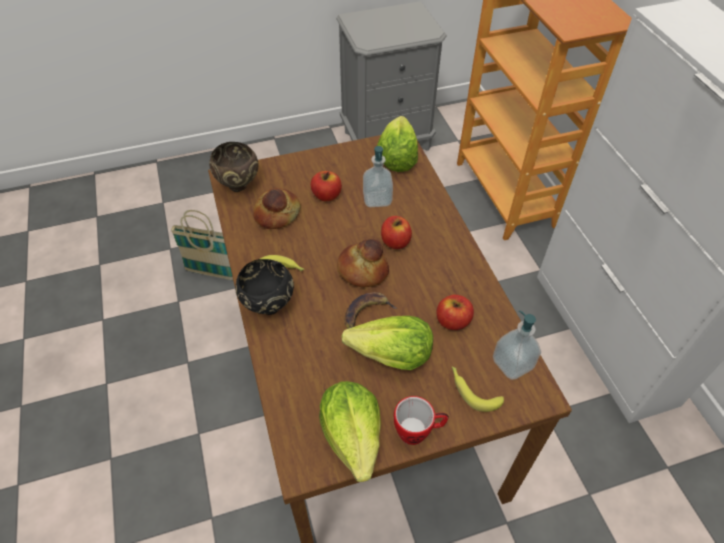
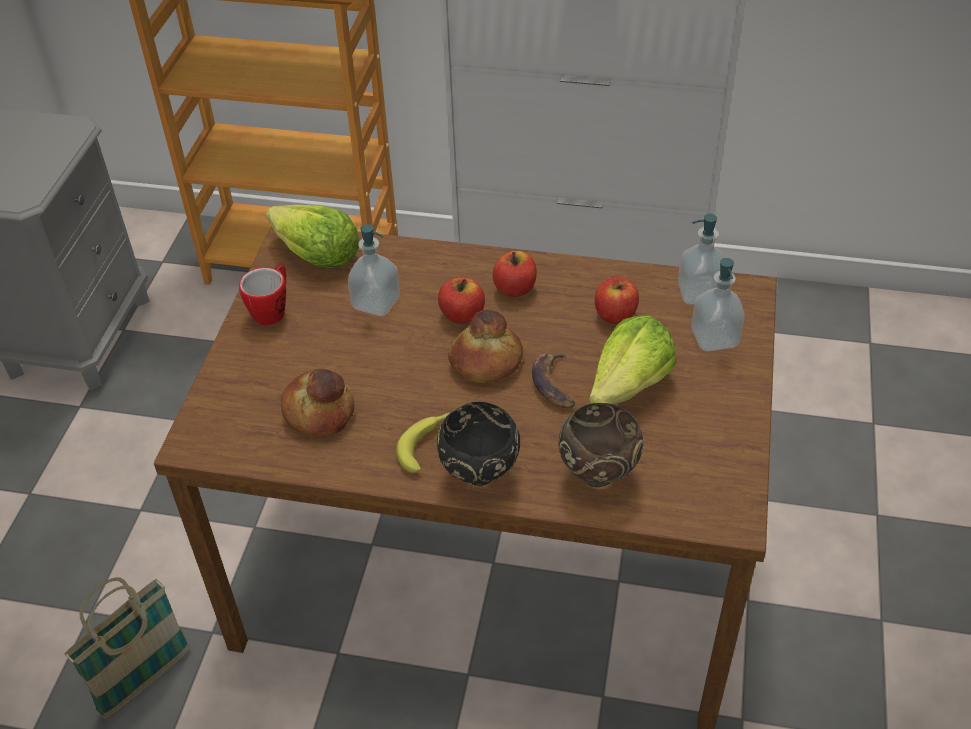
camera: 60 degrees left, 5 degrees down
brown bowl [209,142,259,192] -> brown bowl moved to [558,403,643,487]
apple [311,171,342,201] -> apple moved to [493,251,537,297]
lettuce [319,381,381,482] -> none
mug [393,396,449,445] -> mug moved to [239,264,286,326]
banana [452,367,504,412] -> soap dispenser [691,258,745,351]

